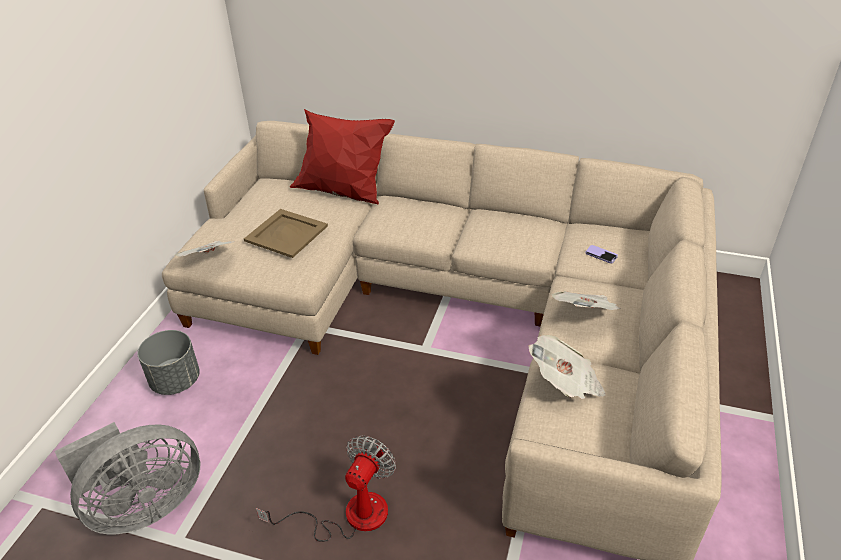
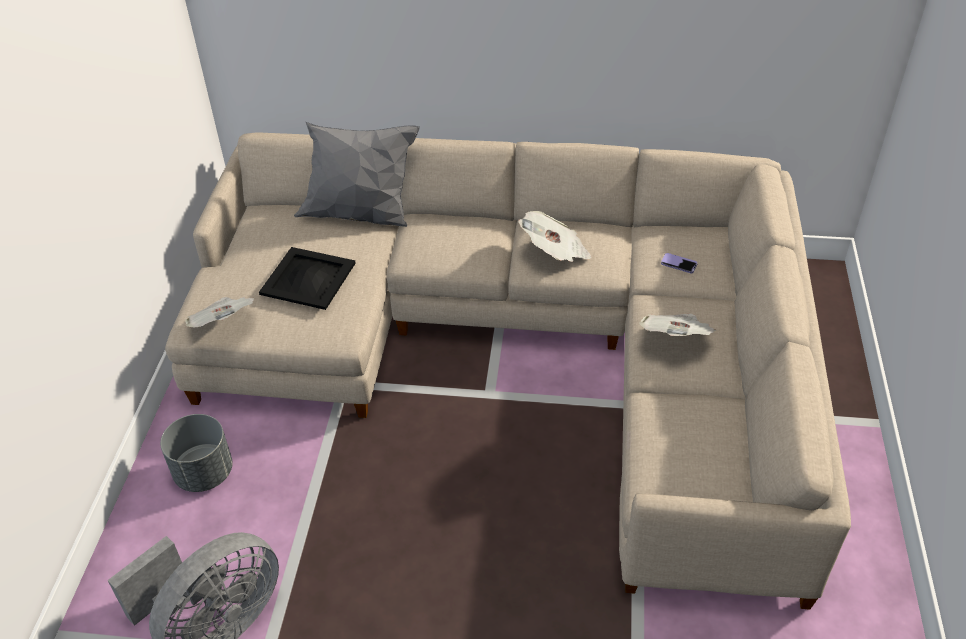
camera: 10 degrees left, 5 degrees up
beige tray [244,209,328,258] -> black tray [259,247,356,310]
fan [256,435,396,542] -> none
red pillow [290,109,395,204] -> grey pillow [294,122,420,227]
newspaper [529,335,606,399] -> newspaper moved to [518,211,592,262]

